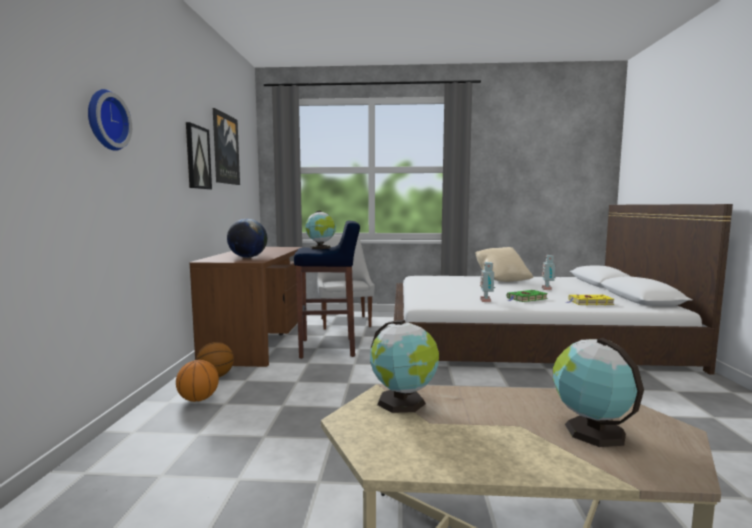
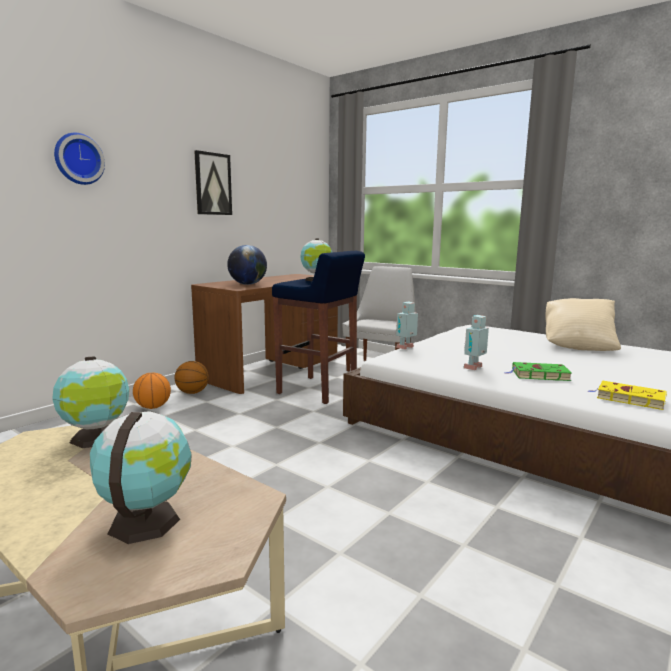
camera: 35 degrees right, 5 degrees up
picture [213,108,240,185] -> none
toy robot [541,255,556,290] -> toy robot moved to [396,302,418,349]

